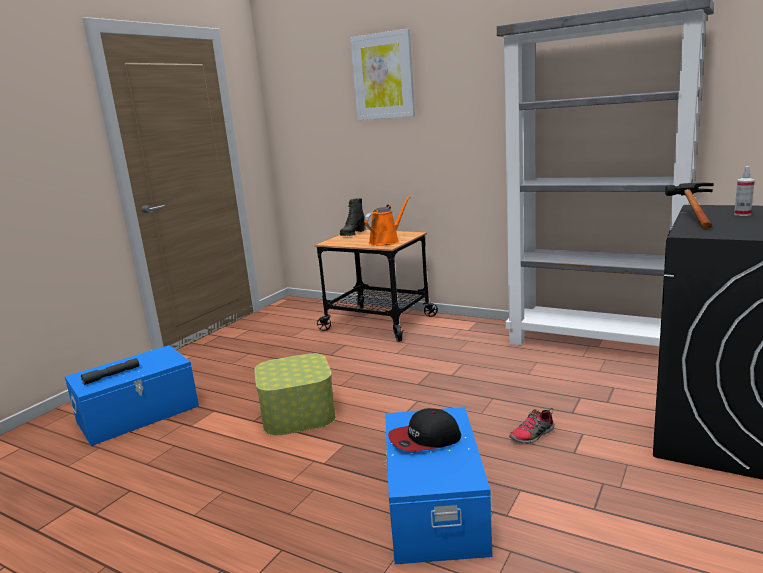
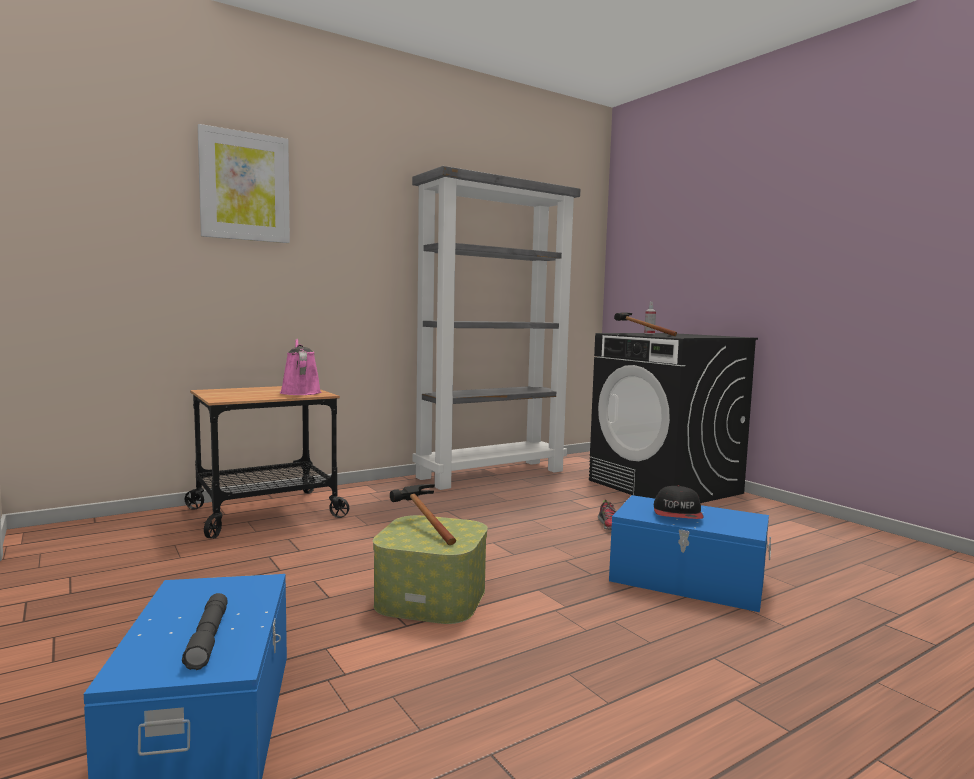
camera: 65 degrees left, 10 degrees down
black boot [340,198,365,236] -> none
orange watering can [364,196,411,246] -> pink watering can [280,339,322,395]
none -> hammer [390,484,456,545]

